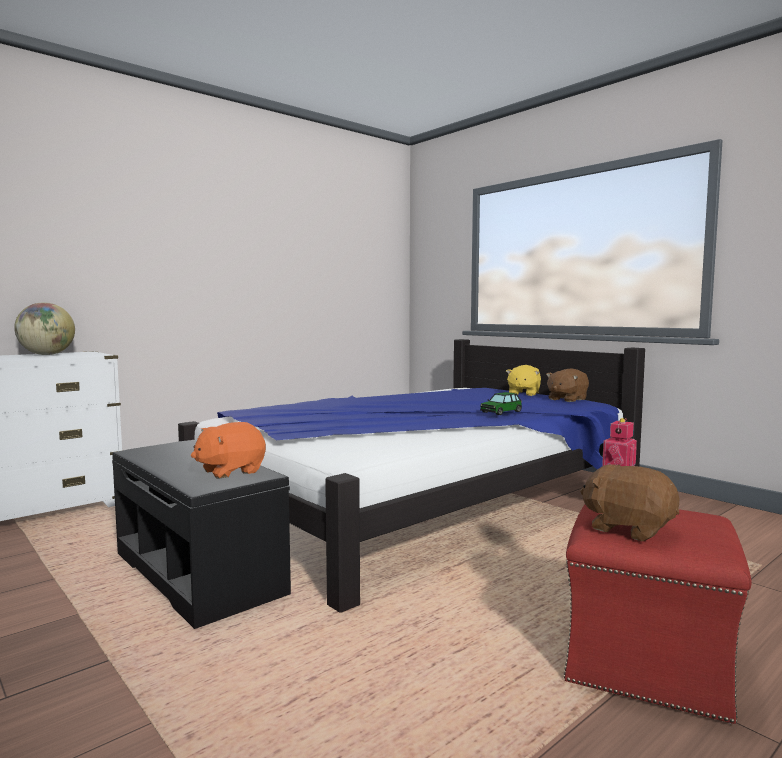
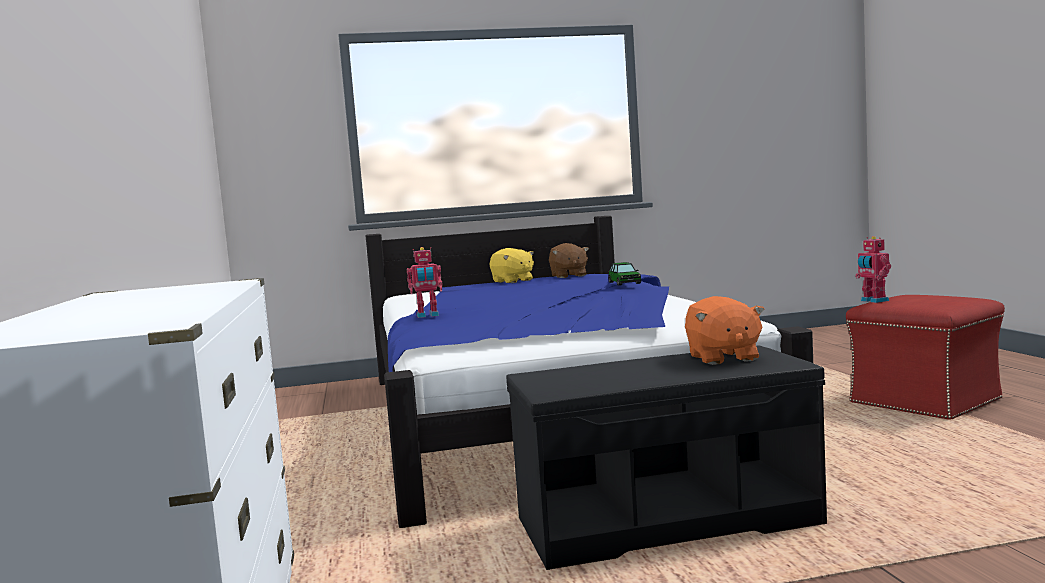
camera: 60 degrees left, 0 degrees up
globe [14,302,75,355] -> none
brown plush toy [580,464,680,541] -> none
none -> toy robot [407,247,443,318]

